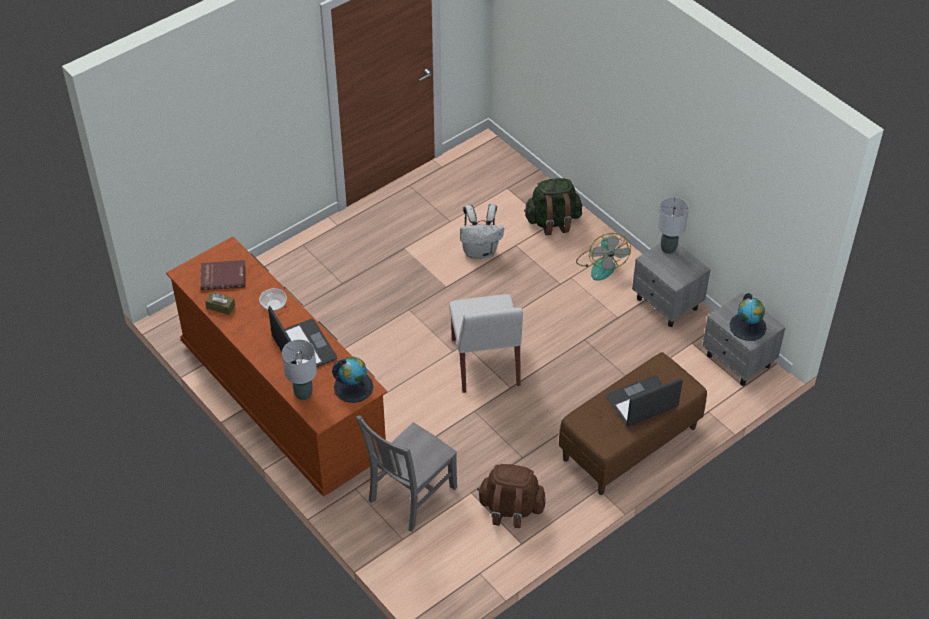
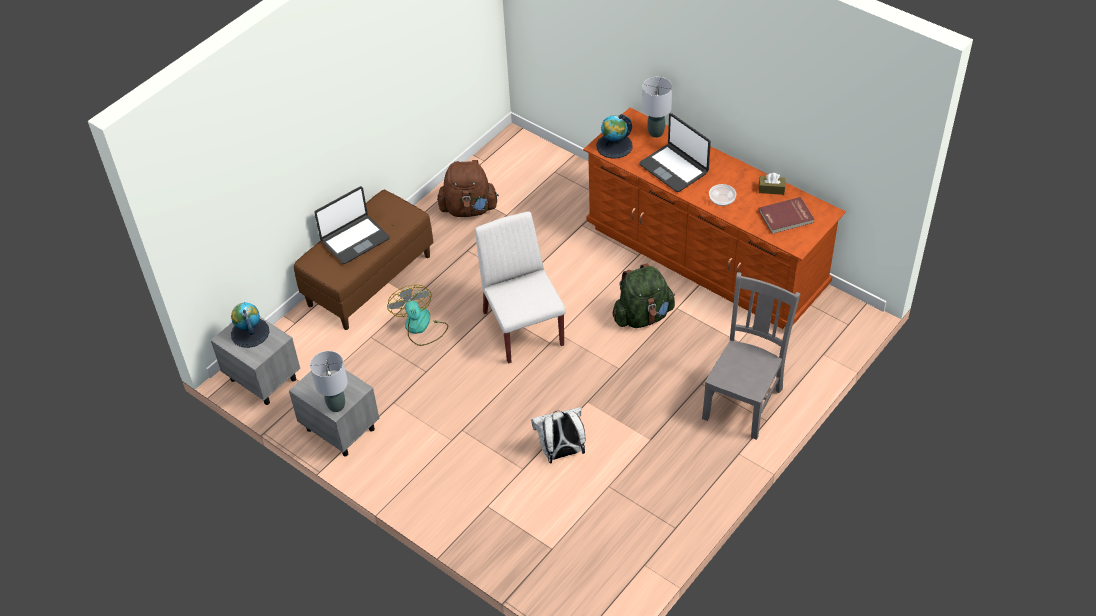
camera: 170 degrees right, 0 degrees up
grey chair [356,415,457,532] -> grey chair moved to [702,272,800,440]
green backpack [524,178,582,235] -> green backpack moved to [612,263,675,328]
fan [576,233,631,281] -> fan moved to [387,285,448,346]

